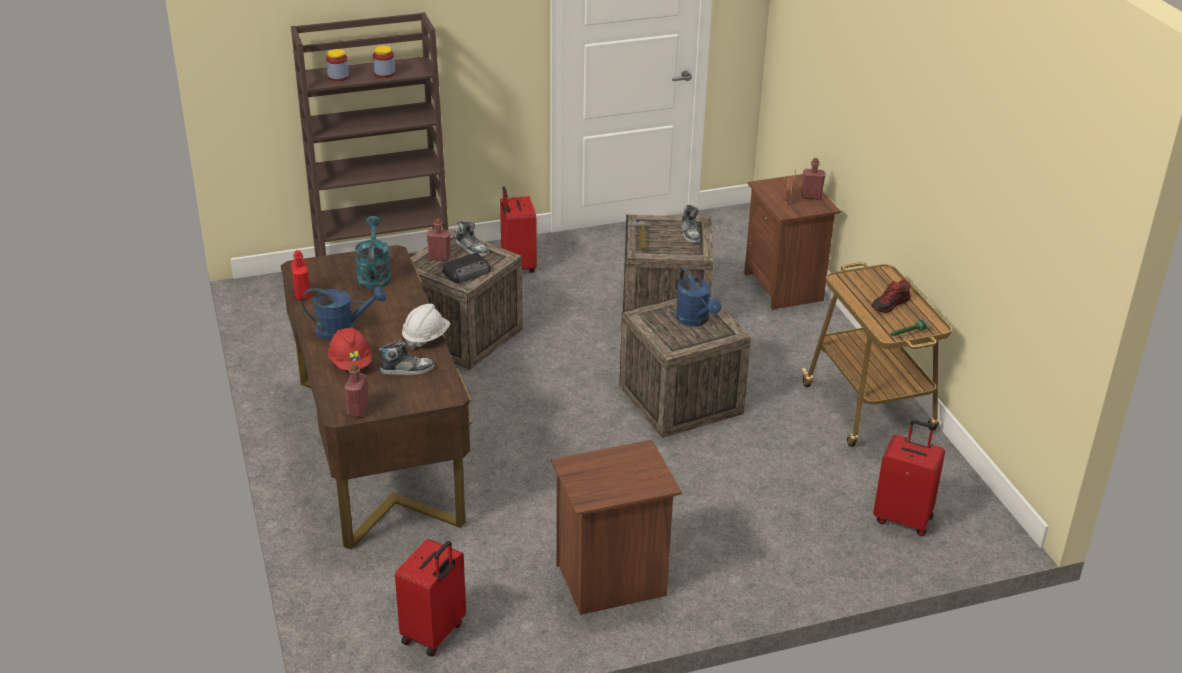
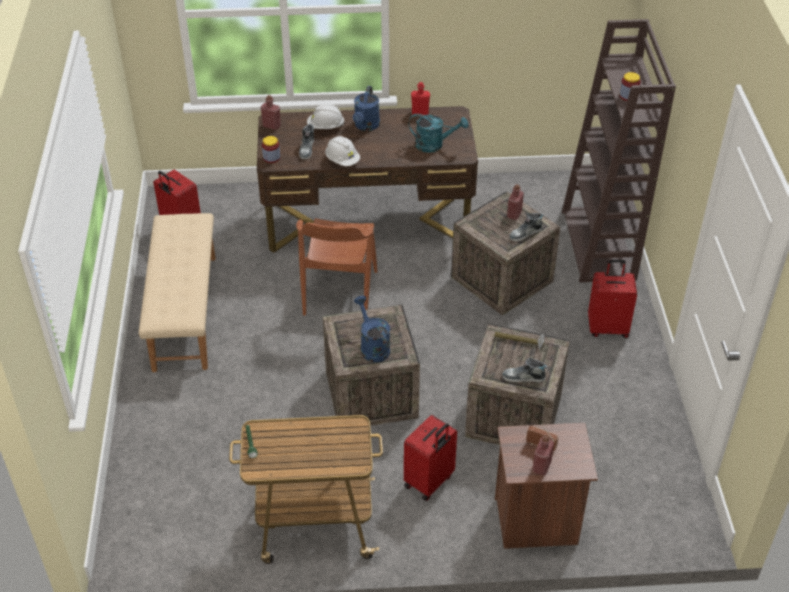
camera: 105 degrees right, 10 degrees up
jar [326,49,349,81] -> jar moved to [262,136,280,163]
red hard hat [328,327,372,370] -> white hard hat [307,104,345,129]
radio [442,253,491,283] -> none
brown nightstand [551,440,682,615] -> beige bench [139,213,216,372]
blue watering can [676,269,722,326] -> blue watering can turned 75 degrees clockwise [354,296,390,362]
shoe [871,280,911,313] -> none
red suitcase [873,420,945,536] -> red suitcase moved to [404,415,457,501]
none -> brown chair [296,218,378,316]

